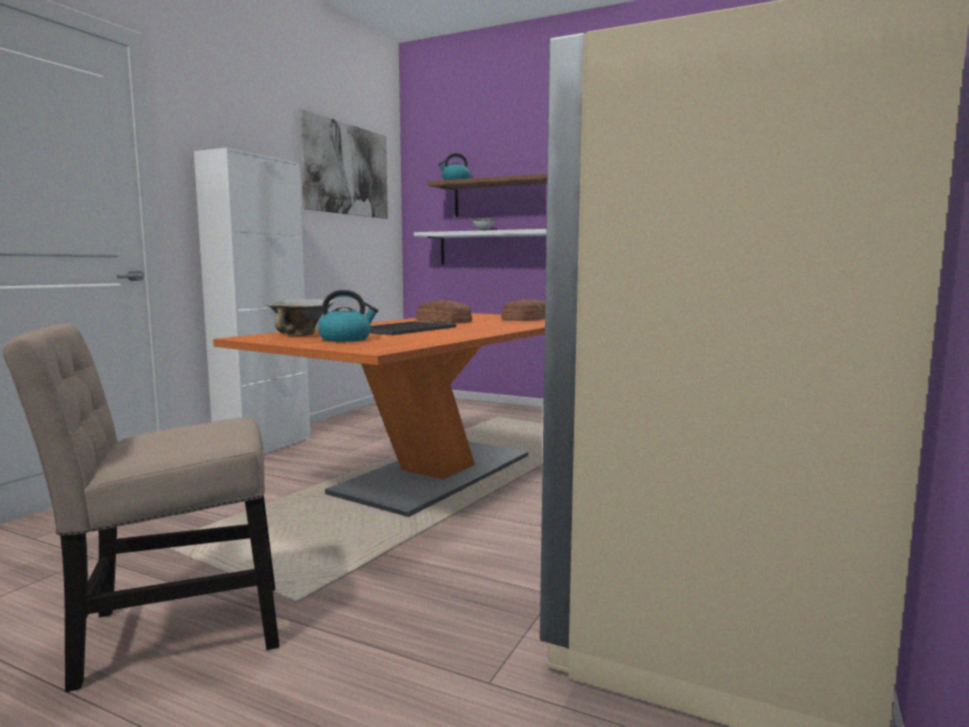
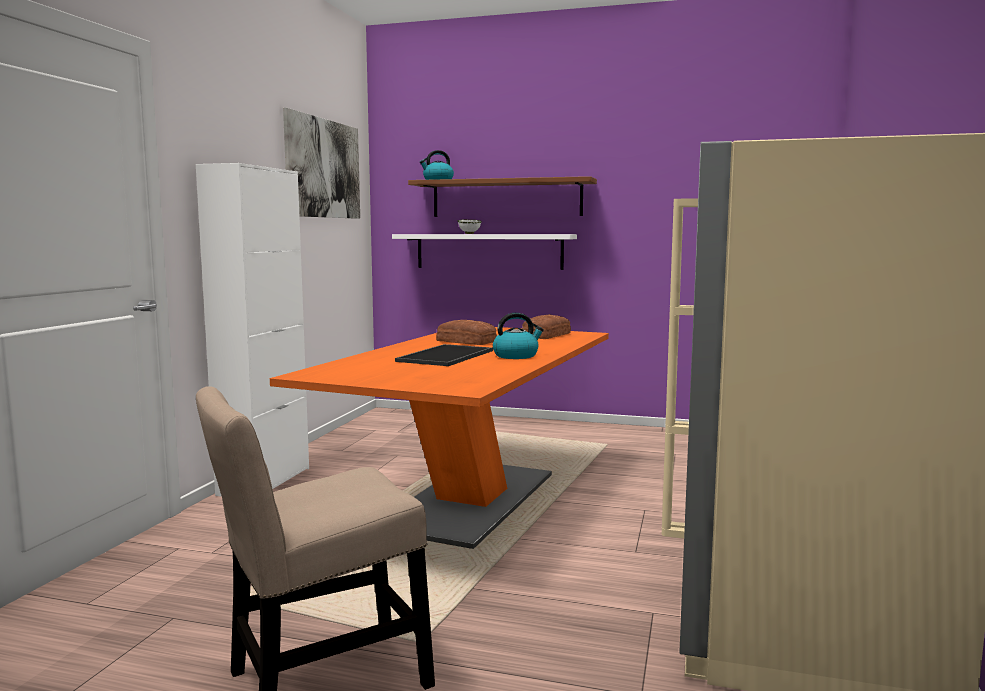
camera: 10 degrees left, 0 degrees up
bowl [266,299,334,336] -> none
kettle [318,290,378,342] -> kettle moved to [493,313,544,359]

